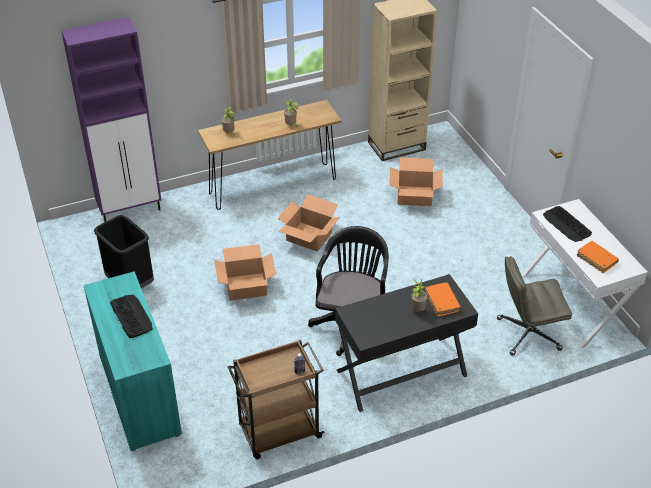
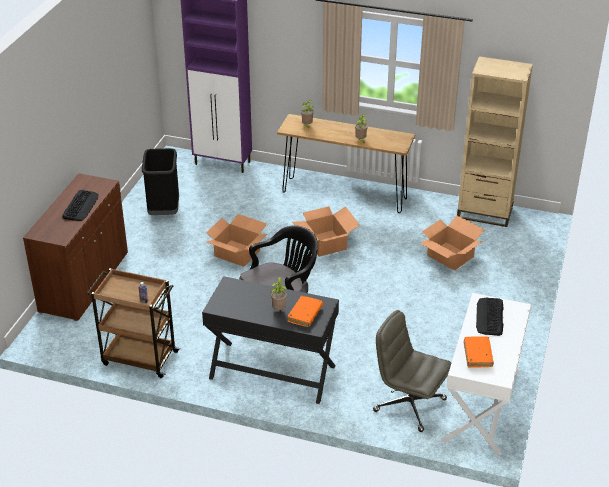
camera: 40 degrees right, 5 degrees down
turquoise cabinet [83,271,182,451] -> brown cabinet [23,173,128,321]

